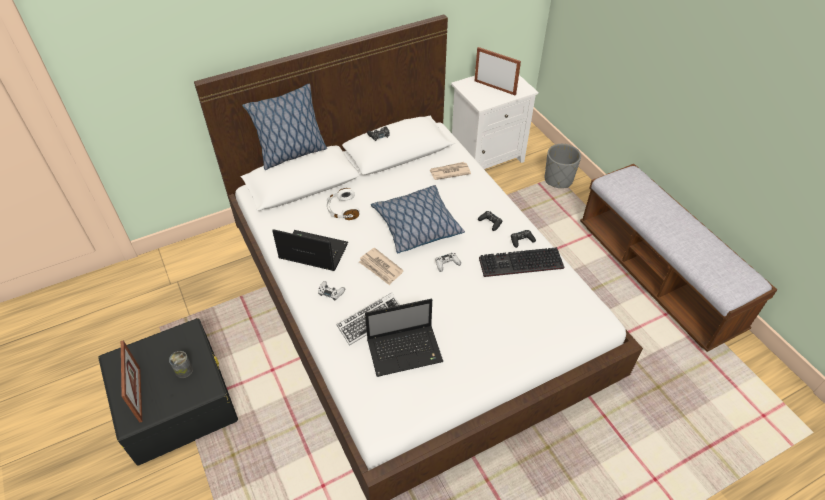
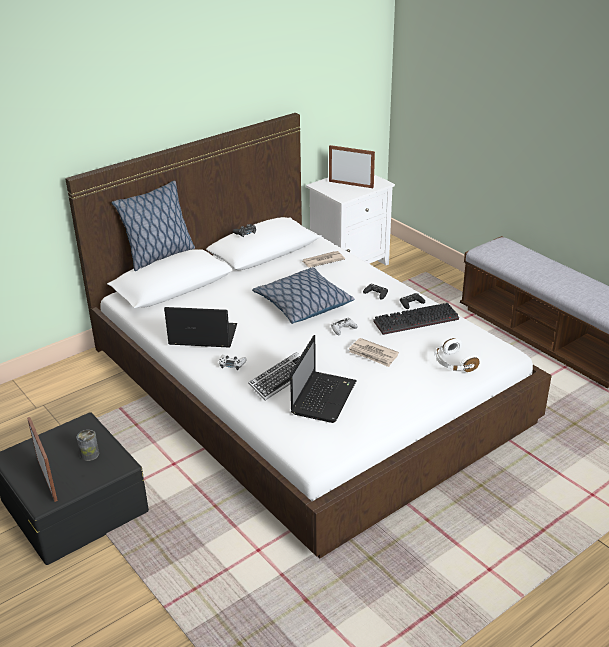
camera: 10 degrees left, 15 degrees down
white headphones [327,188,360,220] -> white headphones moved to [434,338,480,372]
newspaper [359,248,404,285] -> newspaper moved to [349,338,399,367]
laptop [365,299,443,377] -> laptop turned 45 degrees counterclockwise [290,335,357,423]
grey planter [545,144,581,188] -> none

